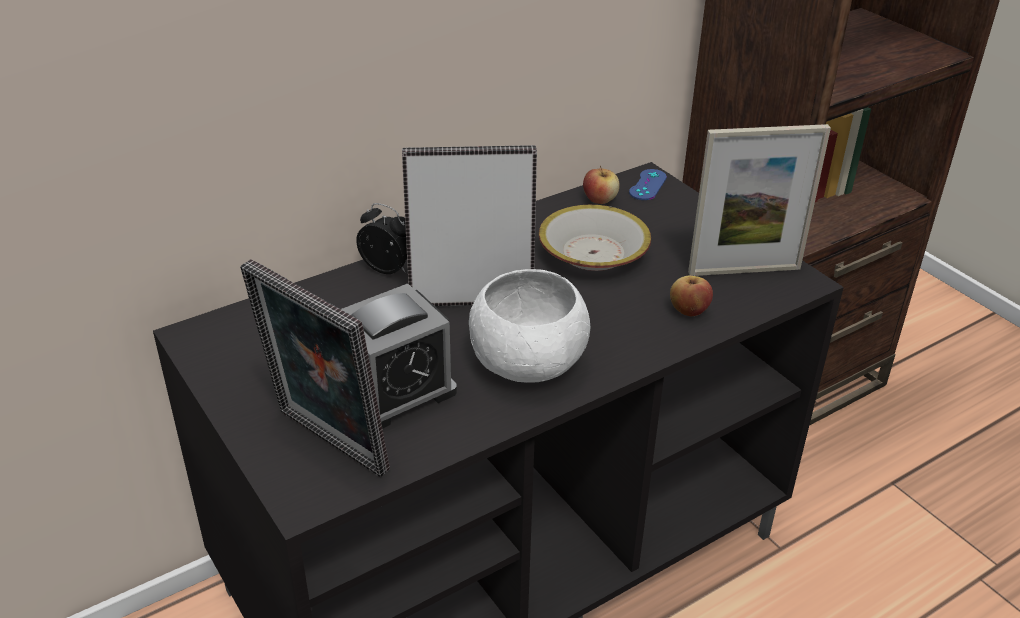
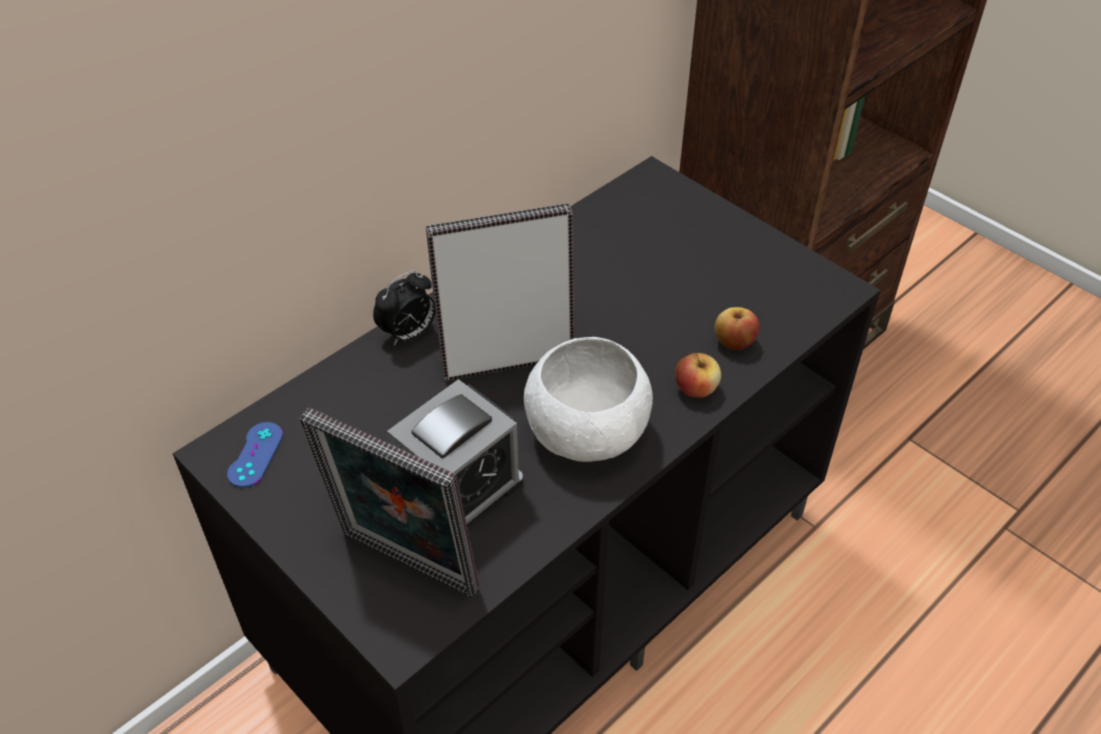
camera: 10 degrees left, 10 degrees up
alarm clock [356,203,407,274] -> alarm clock turned 120 degrees clockwise [373,271,436,346]
bowl [539,205,651,271] -> none
apple [583,166,620,204] -> apple moved to [675,353,721,398]
blue game controller [629,169,667,200] -> blue game controller moved to [227,422,283,488]
picture frame [688,124,831,276] -> none

